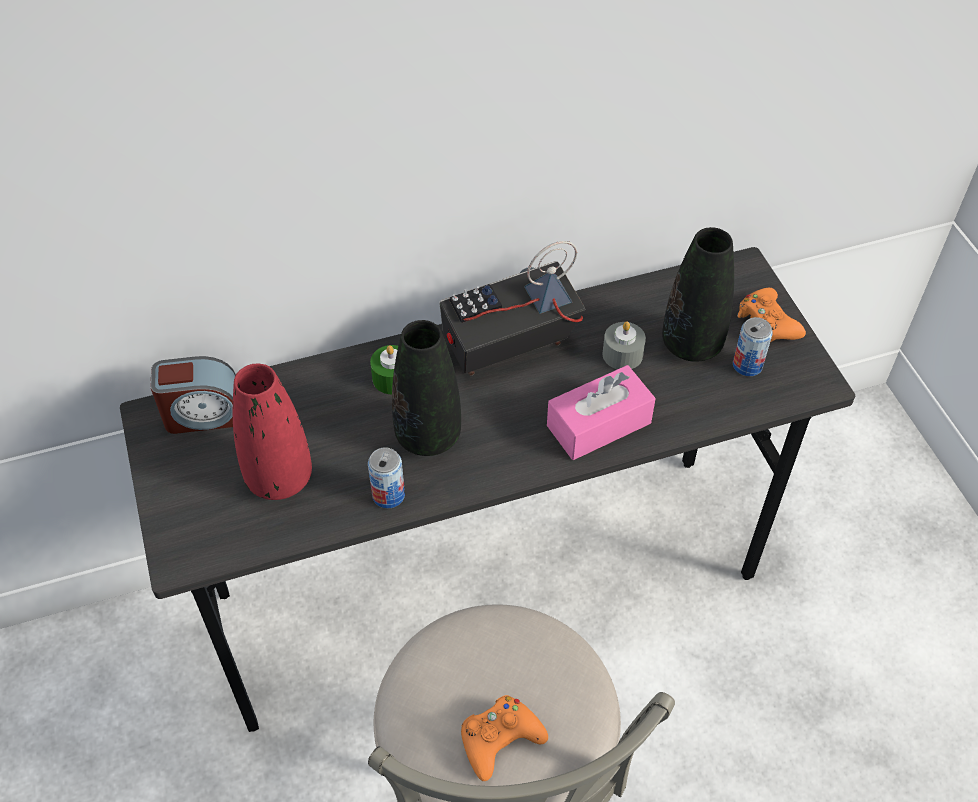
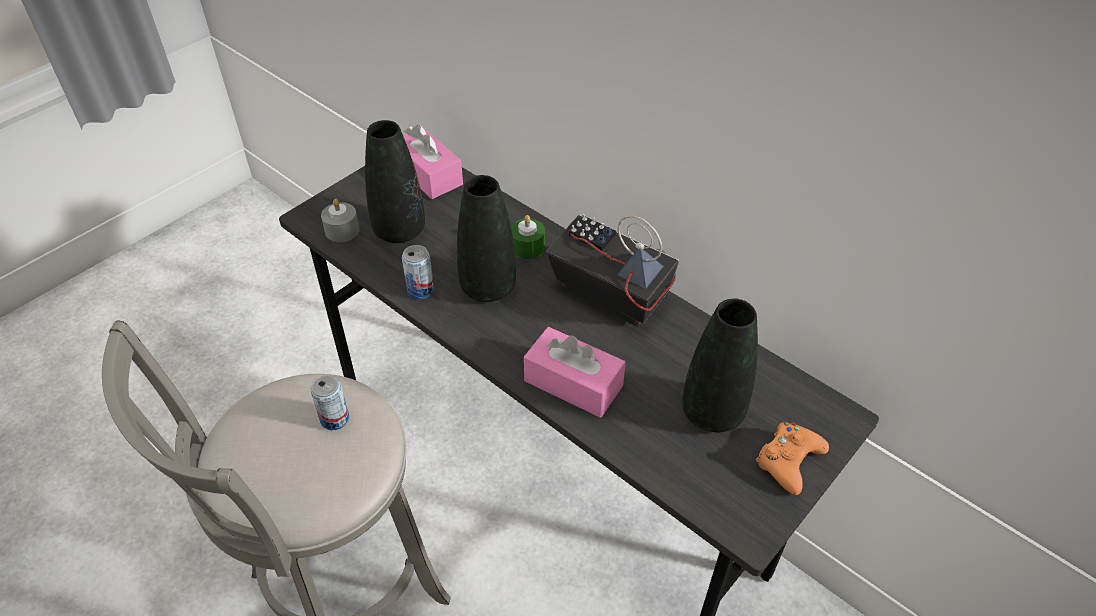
camera: 60 degrees right, 5 degrees down
alarm clock [151,356,236,434] -> pink tissue box [403,125,463,199]
red vase [233,364,312,500] -> black vase [365,120,425,243]
orange game controller [461,695,548,781] -> none
grey candle [602,321,646,369] -> grey candle moved to [321,199,360,242]
can [733,317,773,376] -> can moved to [311,375,349,430]

